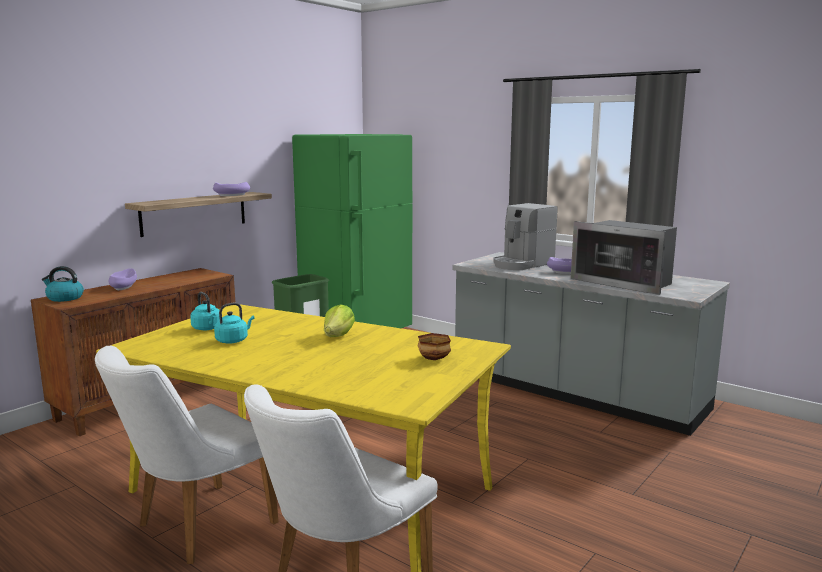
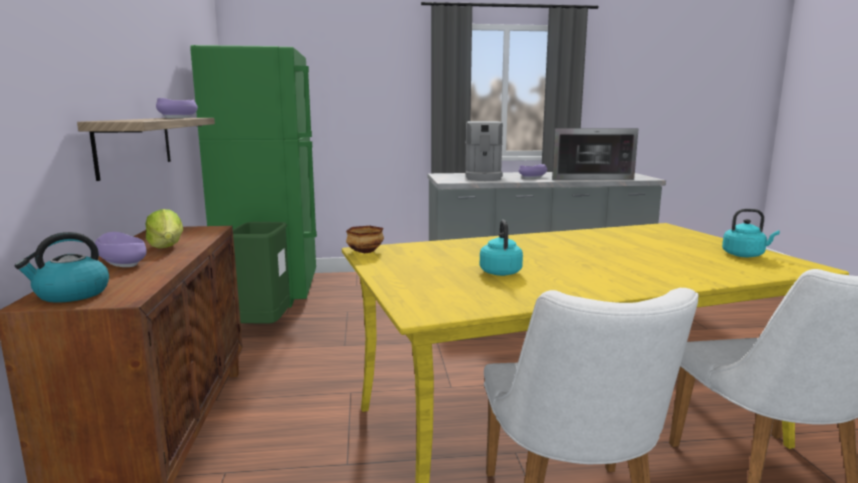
camera: 45 degrees left, 0 degrees up
turquoise kettle [190,292,220,330] -> turquoise kettle moved to [722,209,780,257]
lettuce [324,305,355,337] -> lettuce moved to [146,209,183,249]
bowl [417,333,451,360] -> bowl moved to [346,226,384,253]

